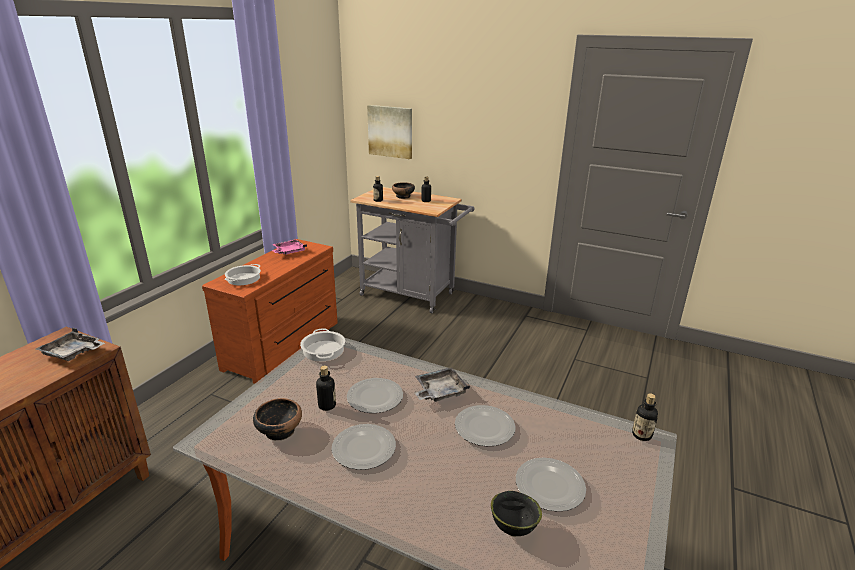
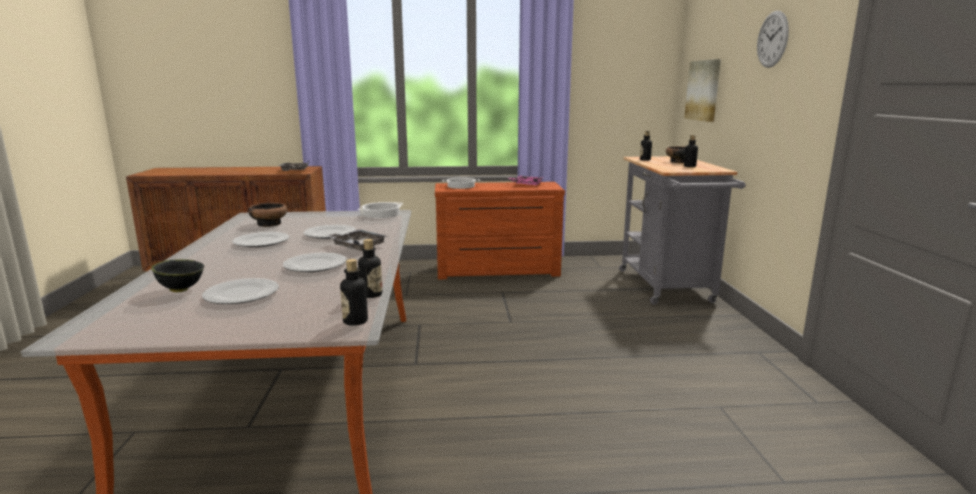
camera: 60 degrees right, 10 degrees down
bottle [316,365,336,411] -> bottle moved to [358,239,382,298]
none -> wall clock [757,11,789,68]

